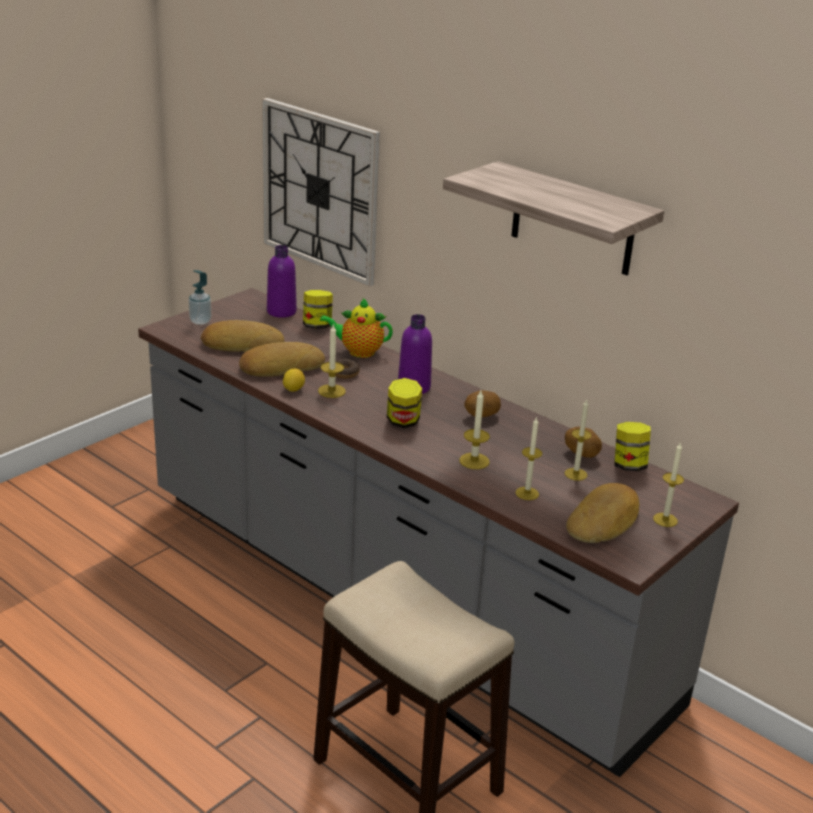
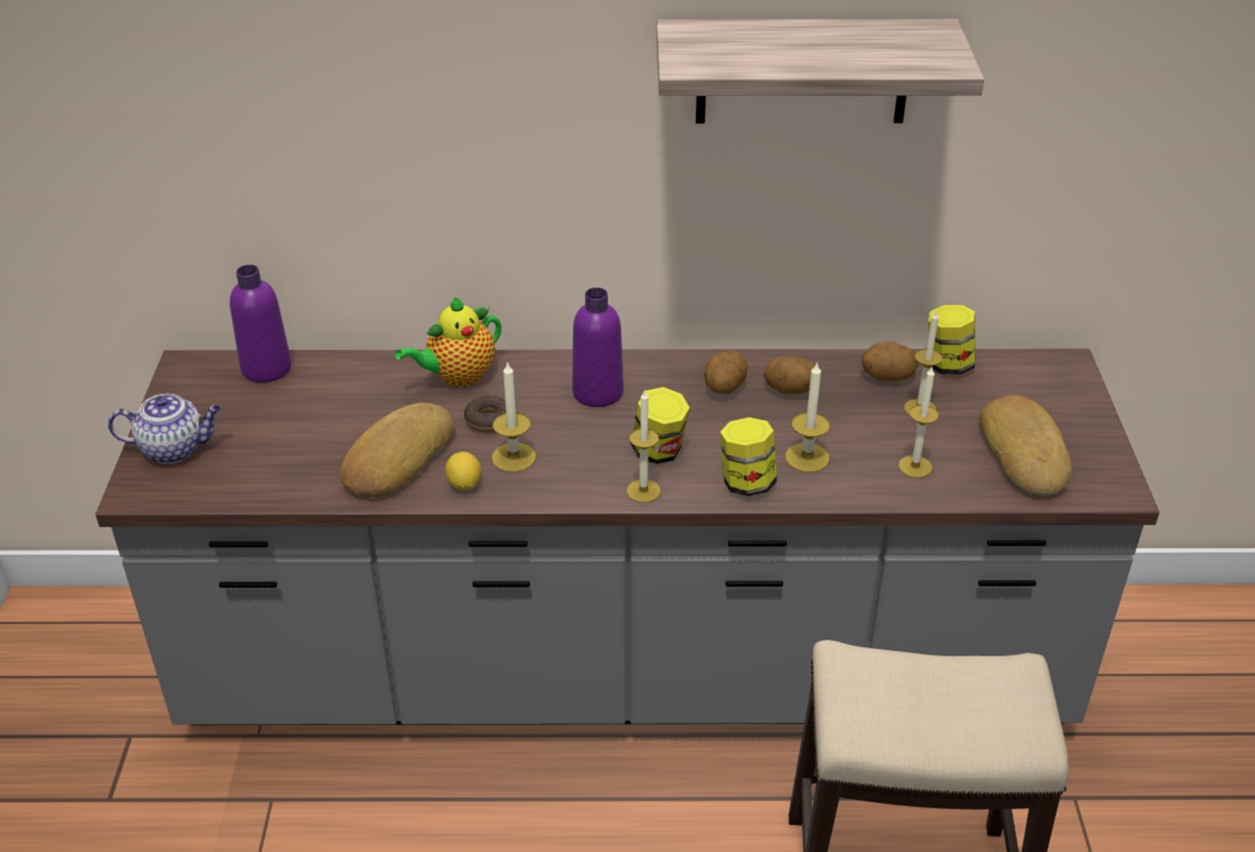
camera: 40 degrees left, 10 degrees up
soap dispenser [189,270,211,325] -> teapot [108,394,221,464]
bread [201,320,284,352] -> none
wall clock [262,98,380,287] -> none
jar [303,290,333,329] -> jar moved to [720,417,777,496]
candle [653,443,684,527] -> candle moved to [627,390,661,503]
none -> potato [764,356,821,395]

